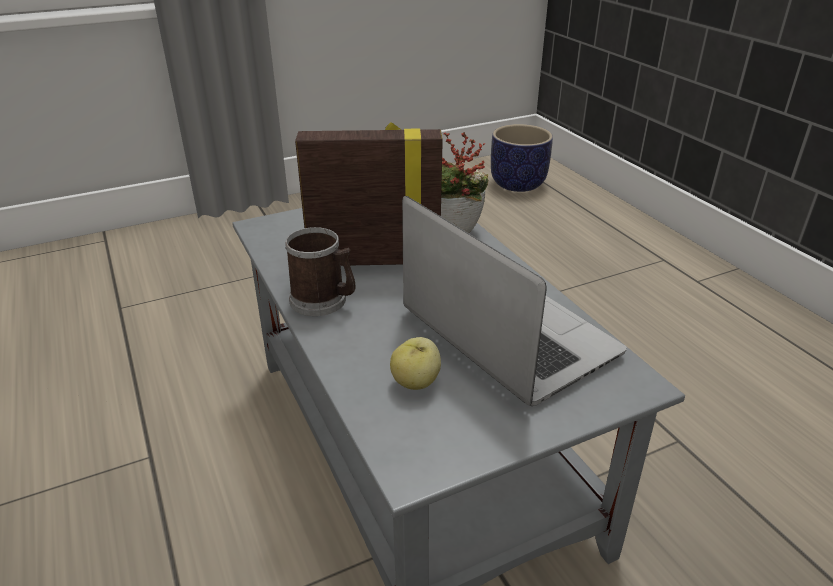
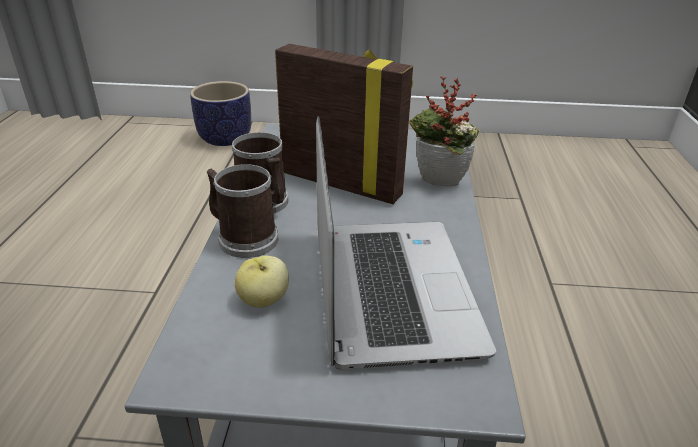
camera: 30 degrees right, 0 degrees up
planter [491,124,553,192] -> planter moved to [190,81,251,146]
none -> mug [207,164,278,258]

